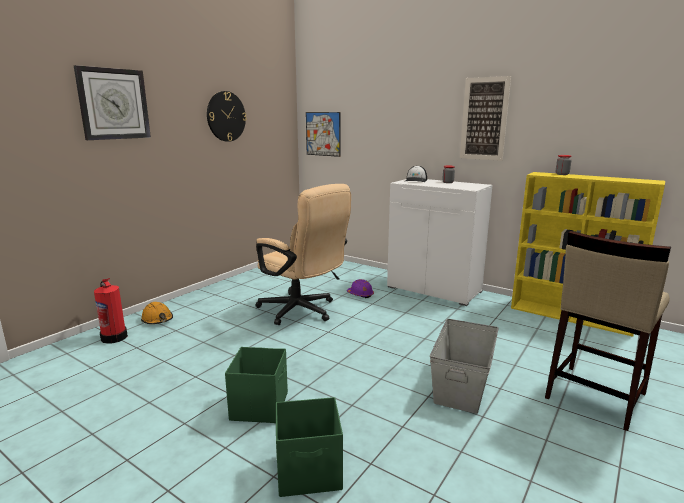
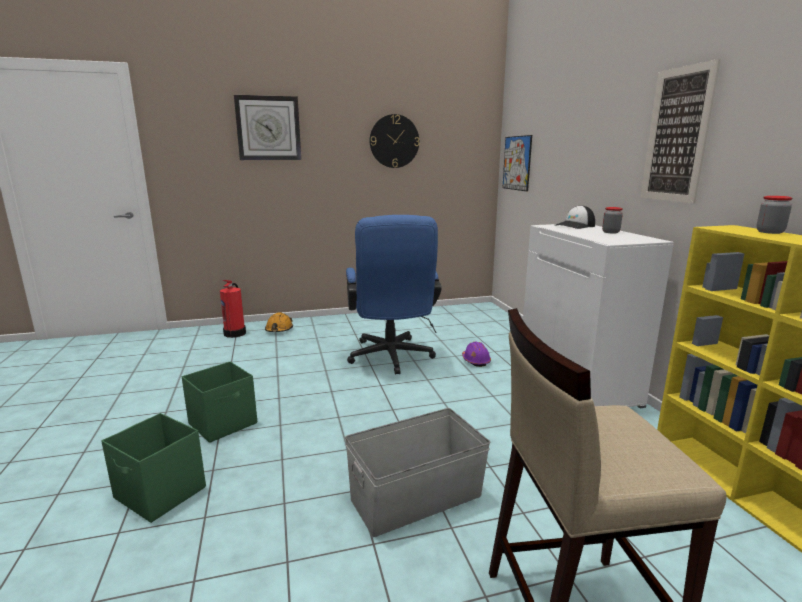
camera: 40 degrees right, 0 degrees up
beige office chair [255,184,351,325] -> blue office chair [346,215,442,374]

